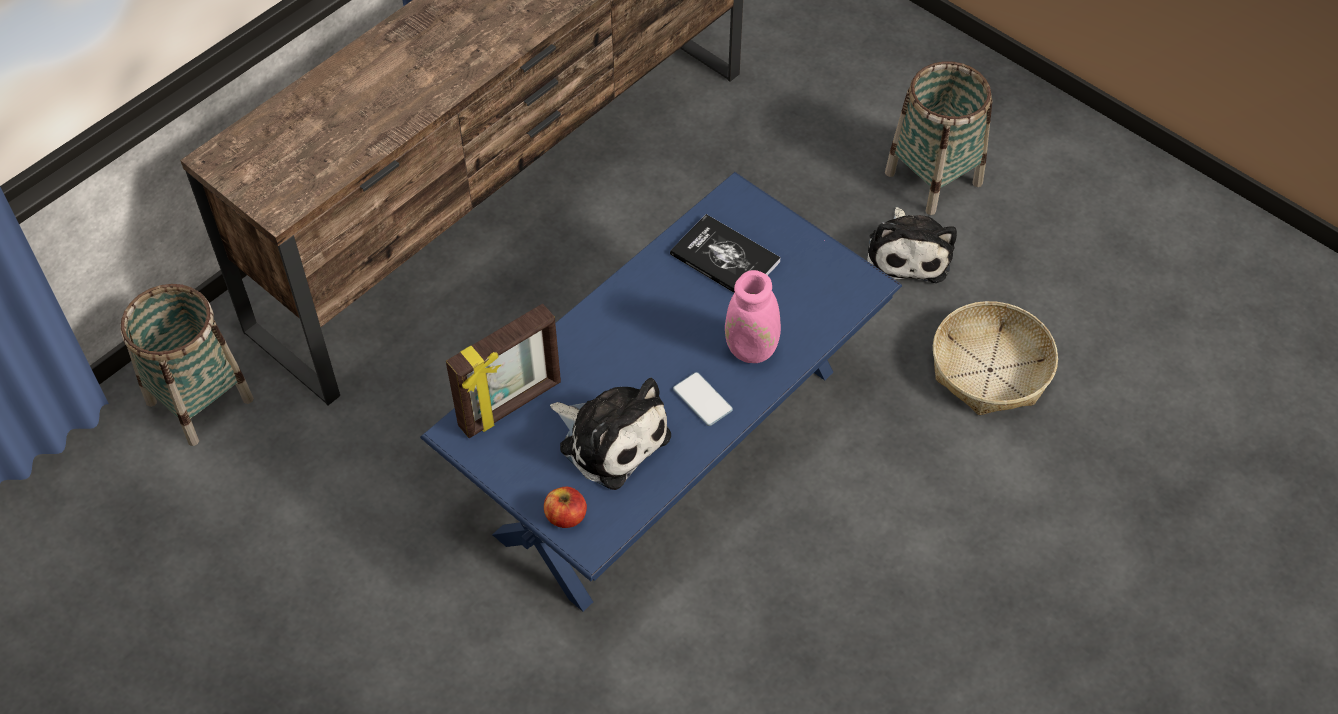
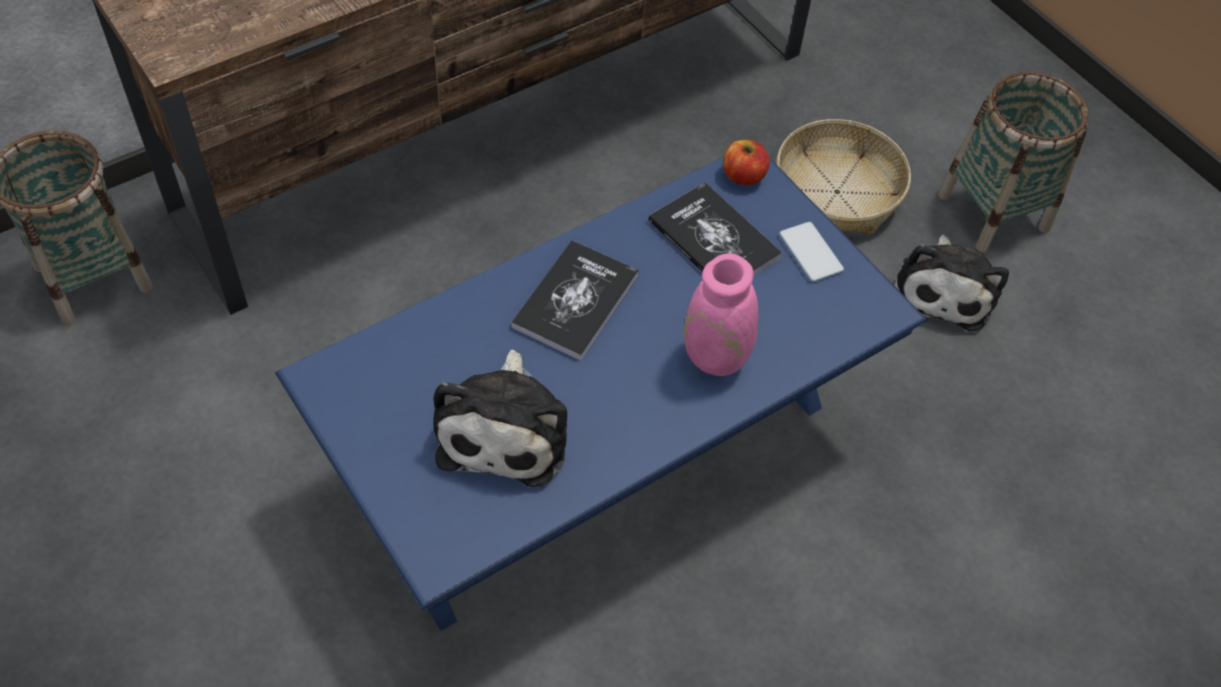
camera: 10 degrees right, 0 degrees up
picture frame [446,304,561,438] -> none
apple [544,486,587,528] -> apple moved to [723,140,770,185]
plush toy [550,378,671,490] -> plush toy turned 45 degrees clockwise [433,350,567,487]
phone [673,372,733,426] -> phone moved to [779,221,844,282]
basket [933,301,1058,415] -> basket moved to [776,119,911,234]
none -> book [511,240,639,361]

